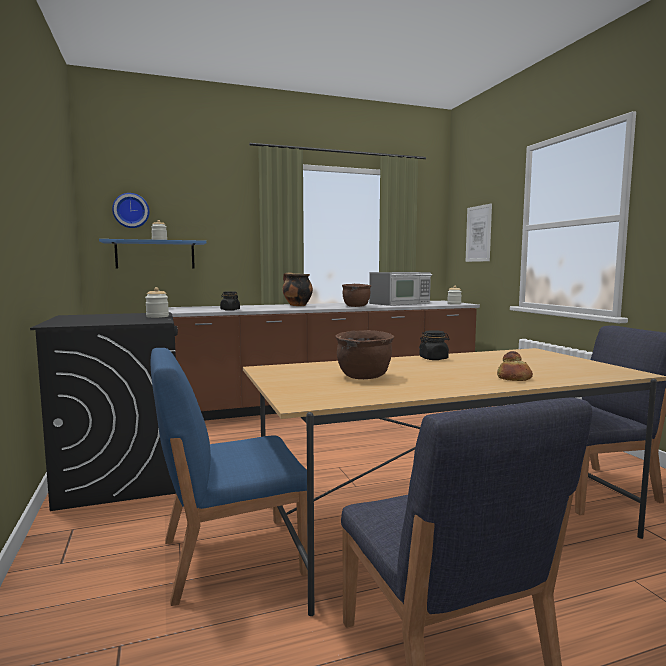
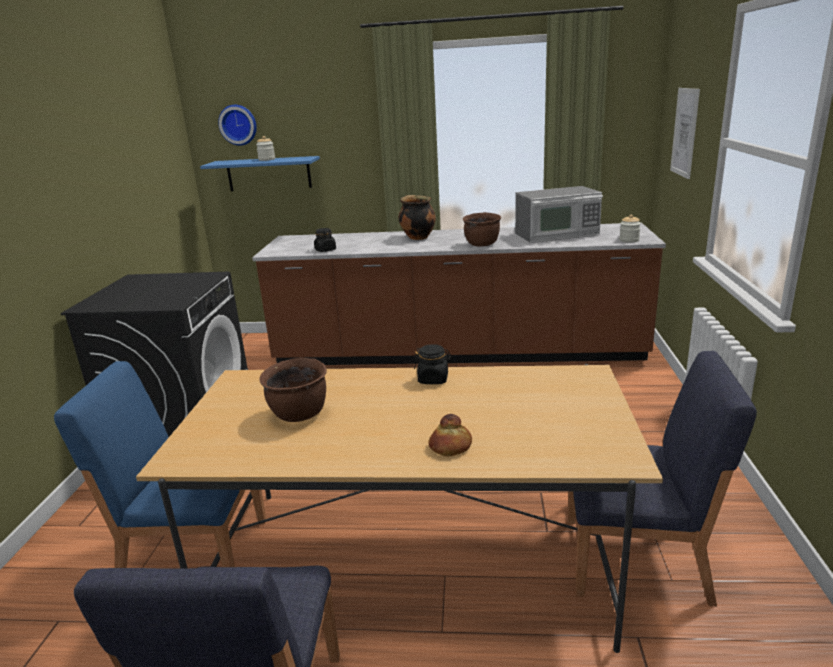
camera: 25 degrees right, 15 degrees up
jar [145,287,169,318] -> none

